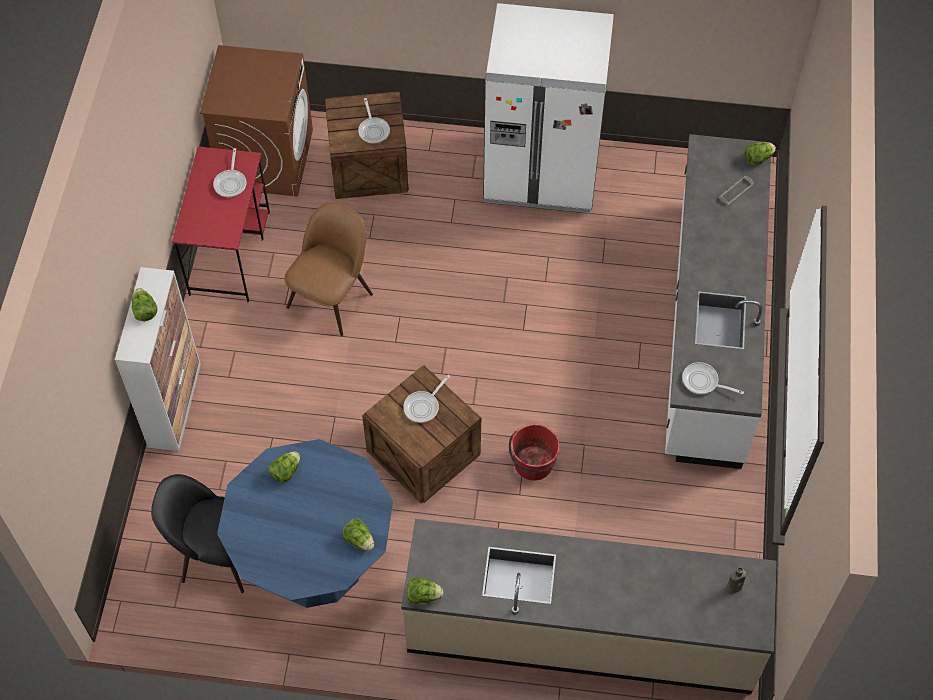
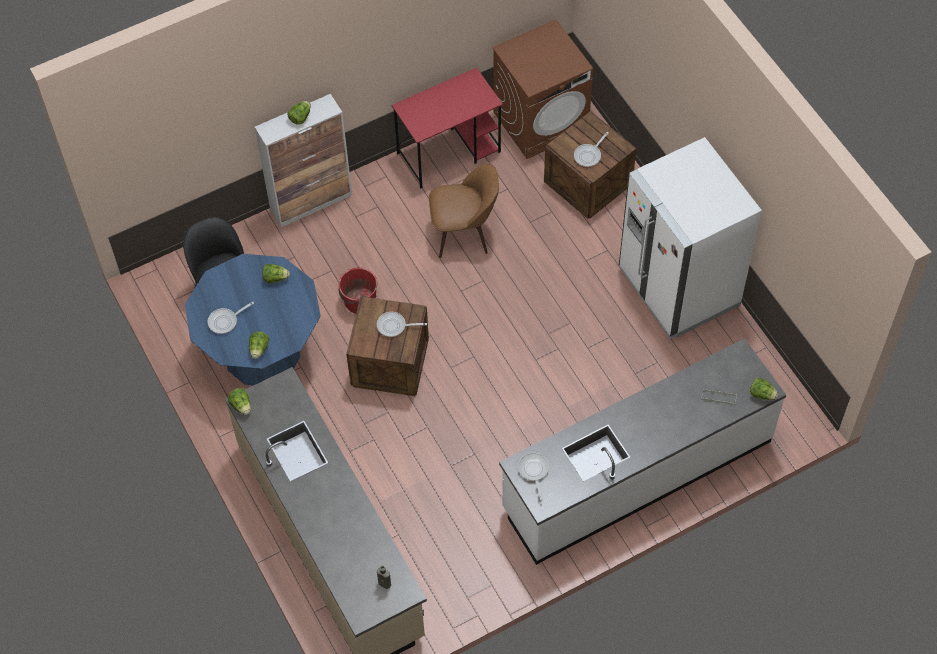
camera: 55 degrees right, 0 degrees up
frying pan [213,148,246,197] -> frying pan moved to [208,302,254,334]
red bucket [509,424,560,481] -> red bucket moved to [338,267,377,314]

